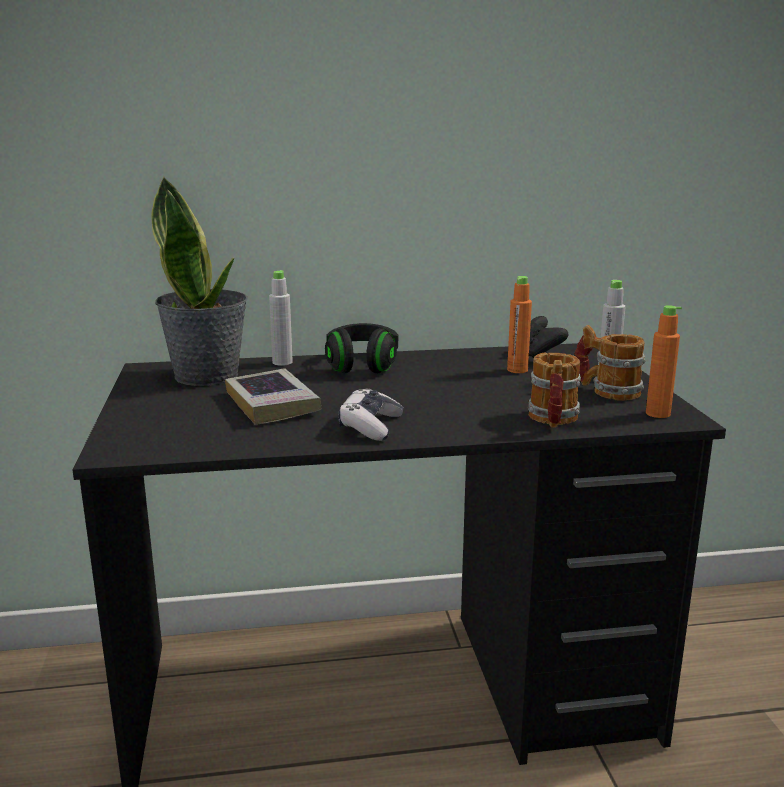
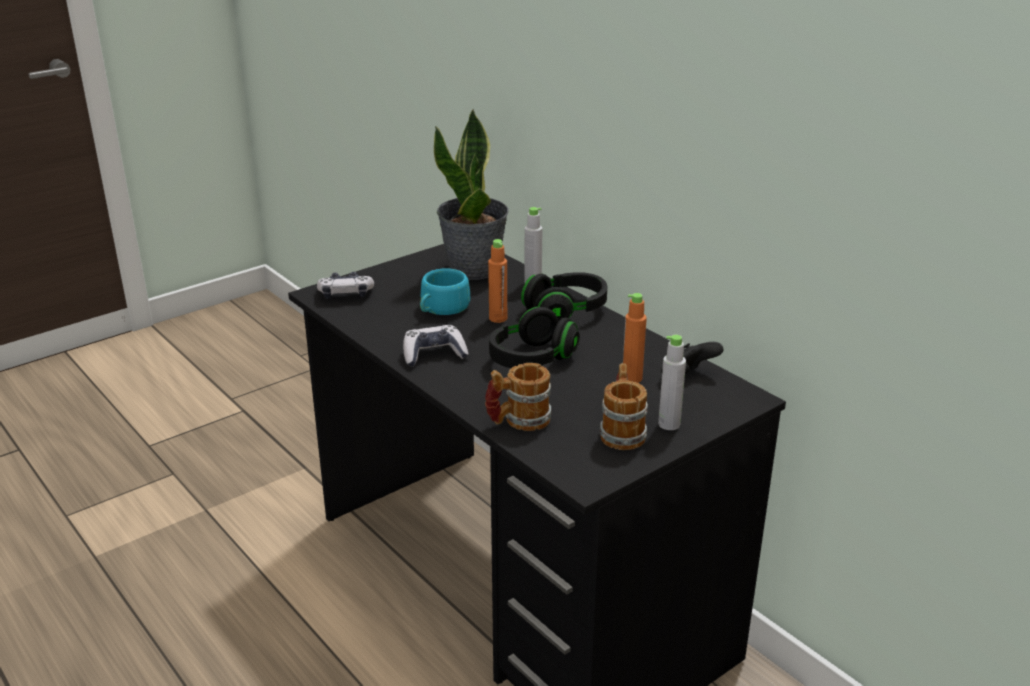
camera: 60 degrees right, 10 degrees up
book [225,369,322,425] -> turquoise cup [420,268,470,315]
orange bottle [646,305,682,418] -> orange bottle moved to [488,239,507,323]
none -> game controller [317,272,374,299]
none -> black headphones [489,307,580,368]

